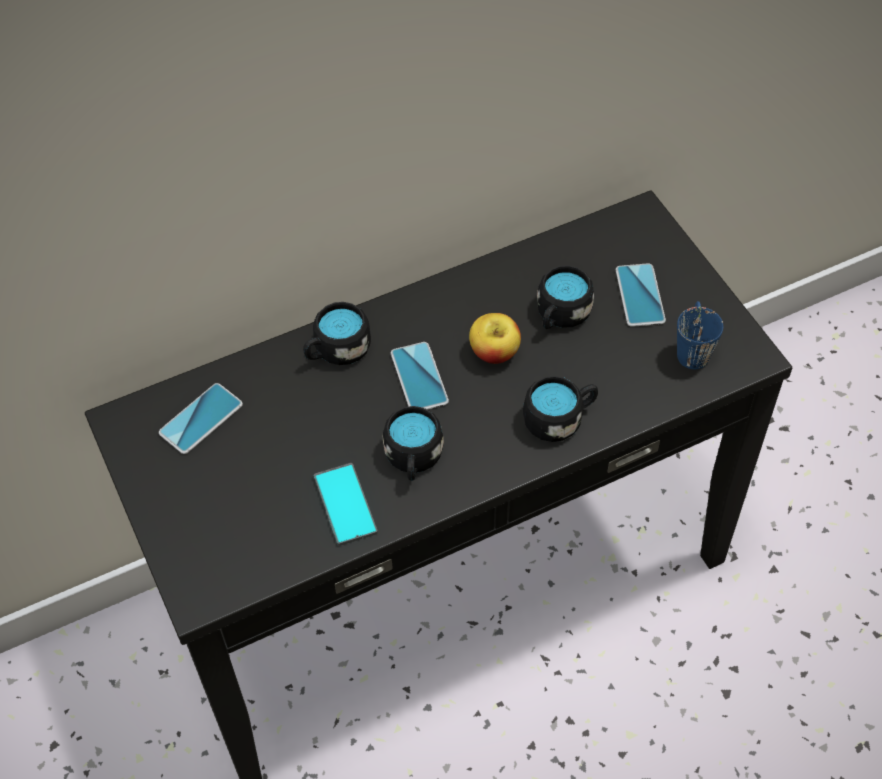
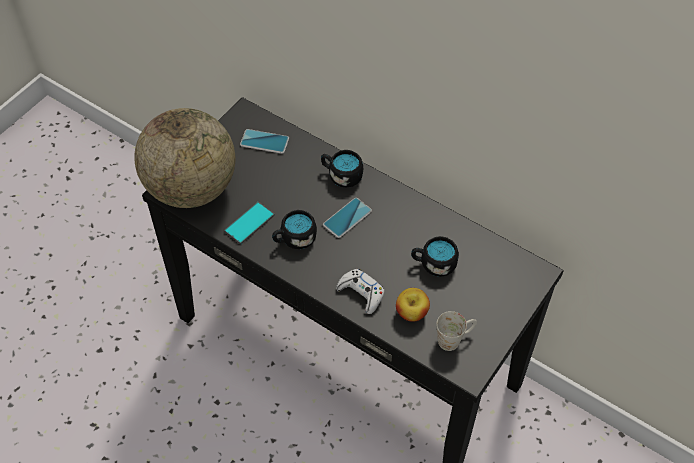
camera: 60 degrees right, 0 degrees up
apple [469,313,521,364] -> apple moved to [396,288,430,322]
black mug [523,376,598,442] -> white game controller [336,269,385,314]
phone [616,263,666,327] -> none
blue mug [677,301,723,369] -> white mug [436,311,477,351]
none -> globe [134,108,235,208]

